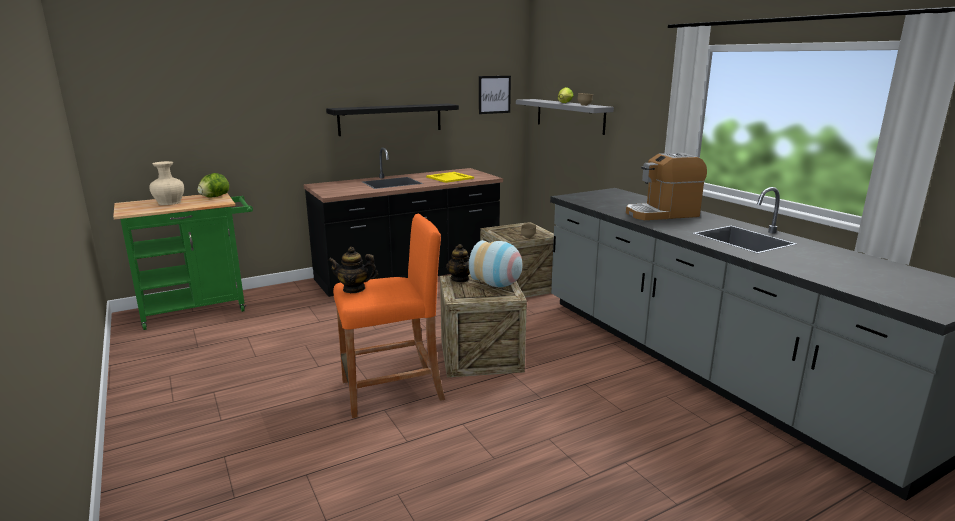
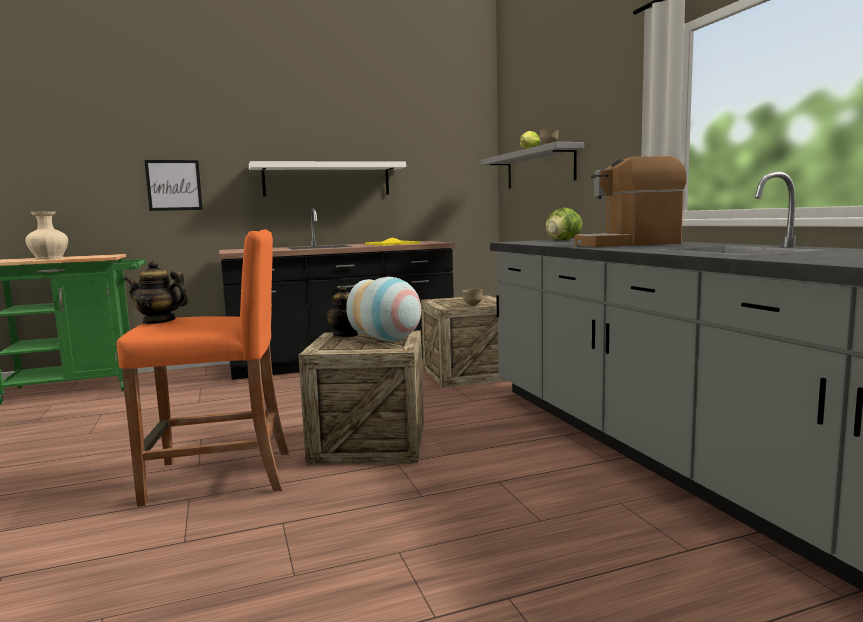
camera: 10 degrees right, 10 degrees down
lettuce [197,173,229,198] -> lettuce moved to [545,207,583,241]
black shelf [326,104,459,136] -> white shelf [249,161,406,197]
picture [479,76,511,114] -> picture moved to [144,160,203,211]

